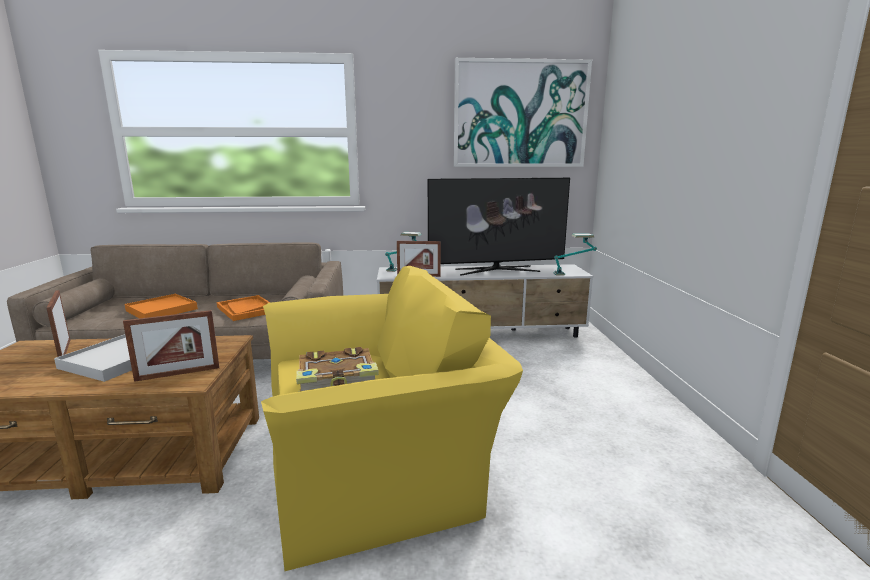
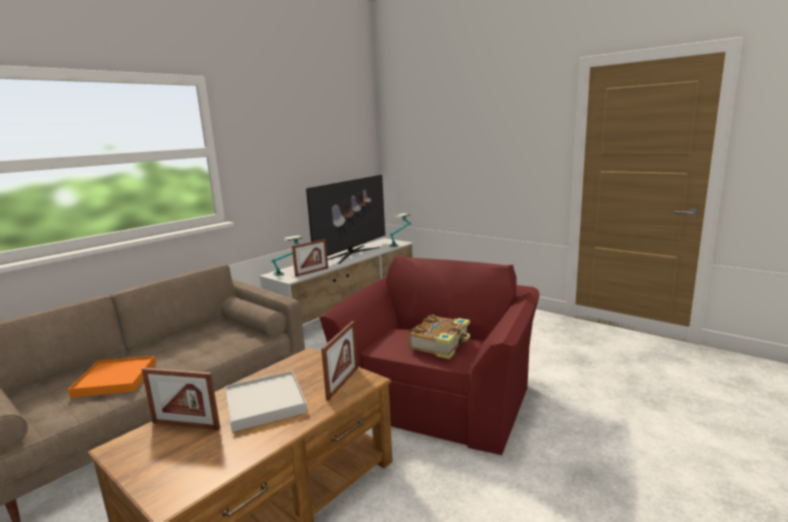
camera: 45 degrees left, 0 degrees up
orange tray [217,295,270,321] -> none
yellow armchair [261,266,523,571] -> red armchair [319,256,540,455]
picture [454,58,592,167] -> none

